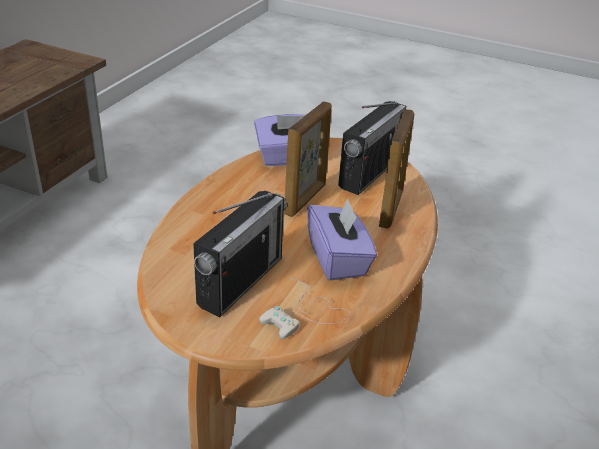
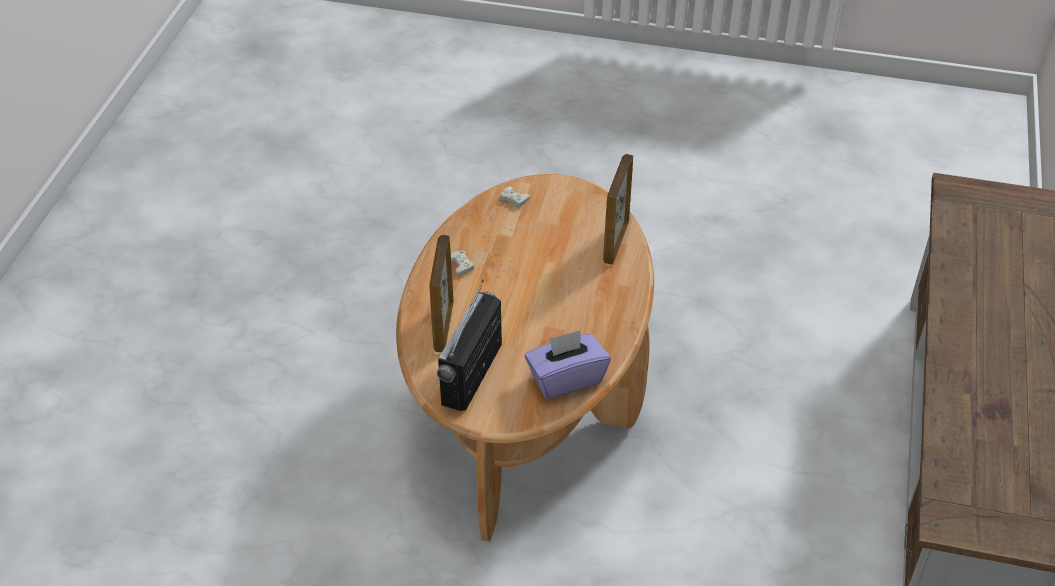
camera: 170 degrees right, 10 degrees up
radio [193,191,287,317] -> none
picture frame [284,101,332,217] -> picture frame moved to [603,154,633,264]
purple tissue box [307,199,377,281] -> white game controller [451,230,516,275]

